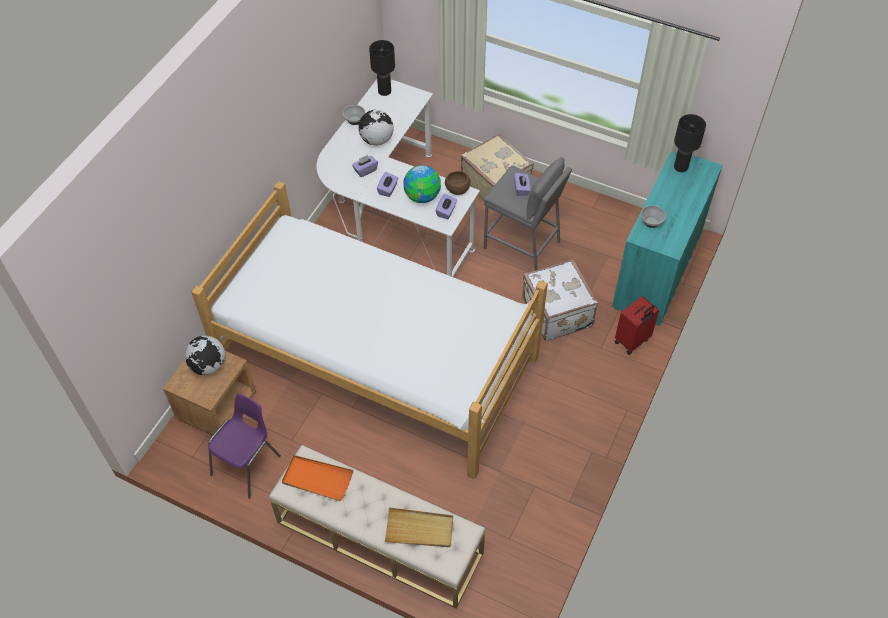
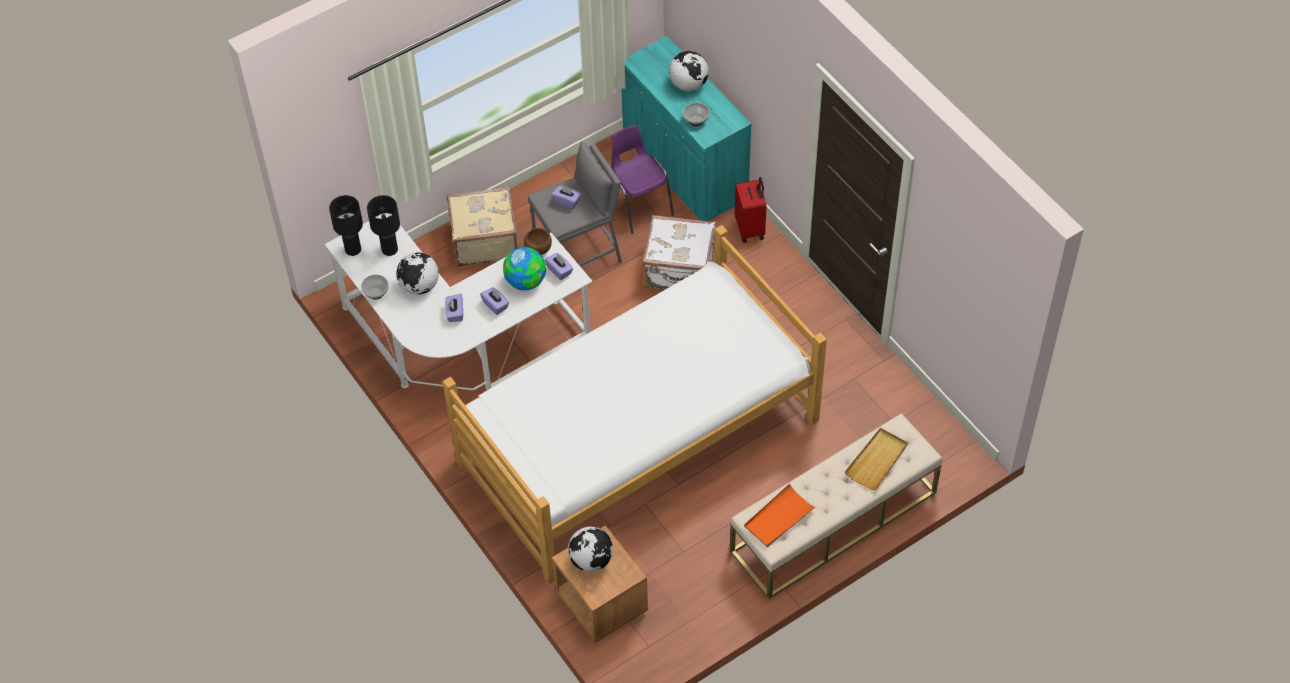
camera: 60 degrees left, 0 degrees up
purple chair [208,393,281,499] -> purple chair moved to [611,125,674,234]
black table lamp [674,114,706,172] -> black table lamp moved to [367,195,400,256]
none -> globe [669,51,709,91]

